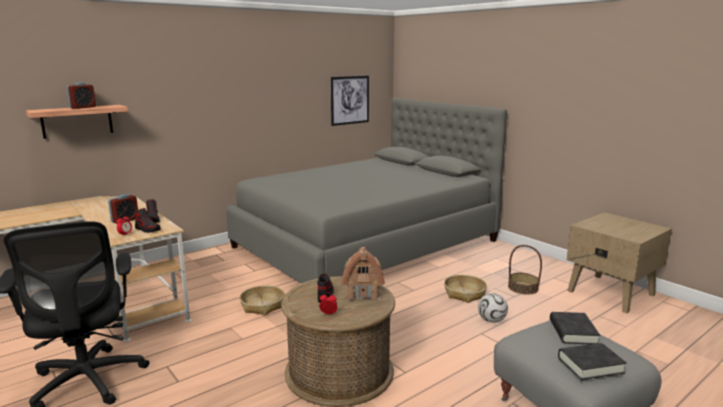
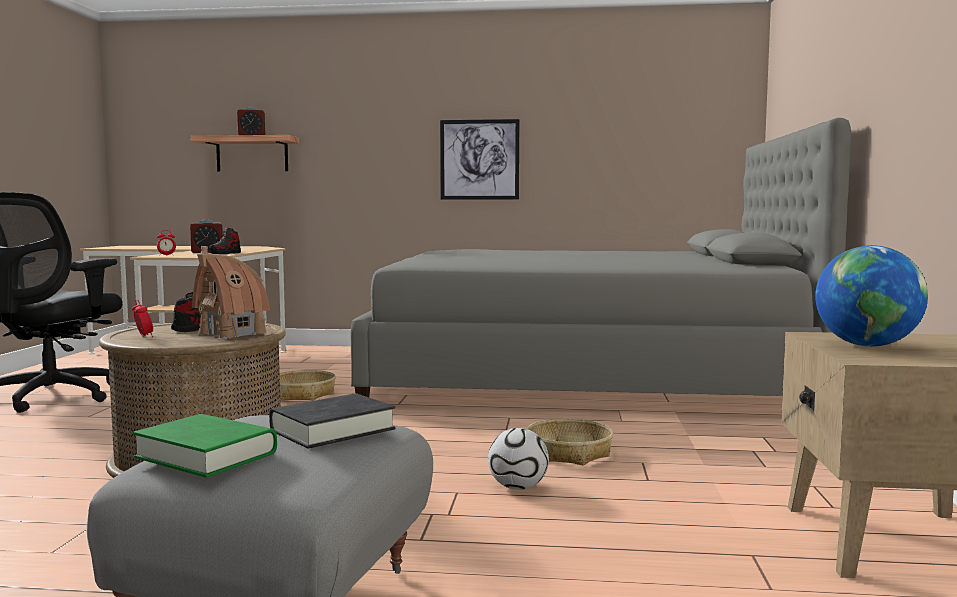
camera: 45 degrees right, 10 degrees down
shoe [135,208,161,233] -> none
picture [331,76,369,126] -> picture moved to [440,119,519,200]
basket [508,245,542,295] -> none
black book [558,343,627,380] -> green book [133,414,277,478]
none -> globe [815,245,928,347]

